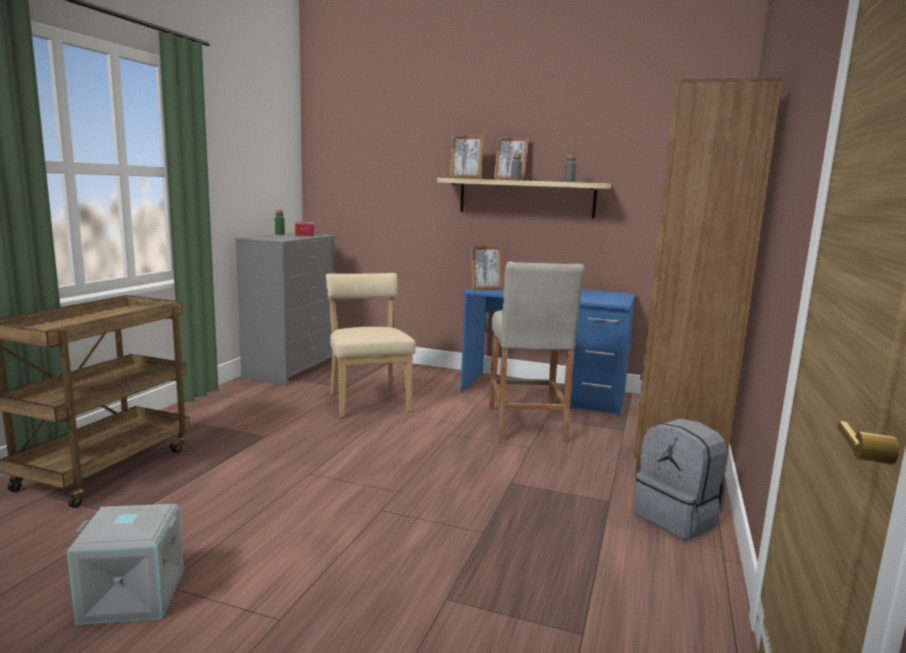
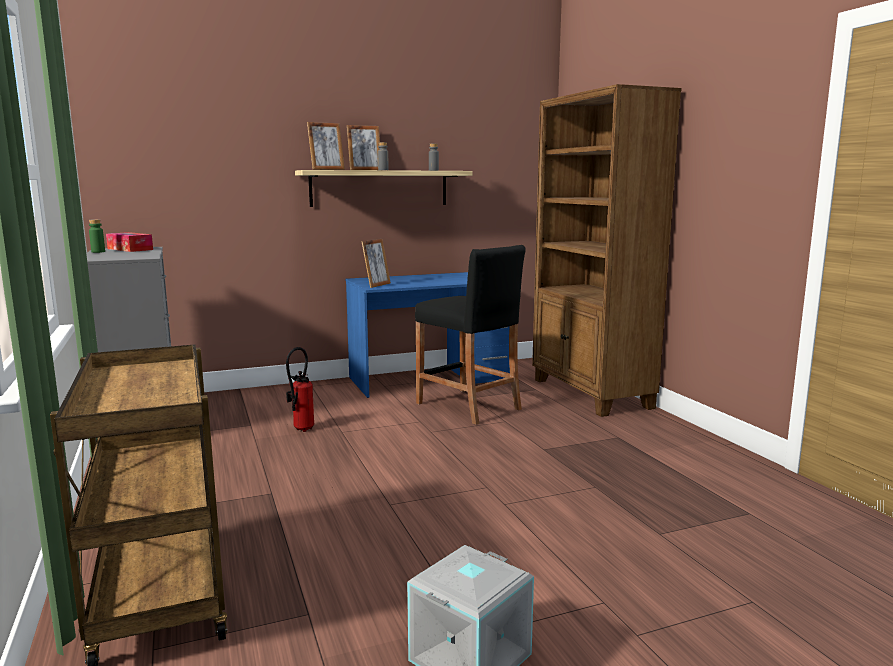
camera: 40 degrees left, 0 degrees up
beige chair [326,273,416,418] -> fire extinguisher [286,347,314,432]
beige stool [489,261,585,443] -> black stool [415,245,526,425]
grey backpack [634,419,727,540] -> none

